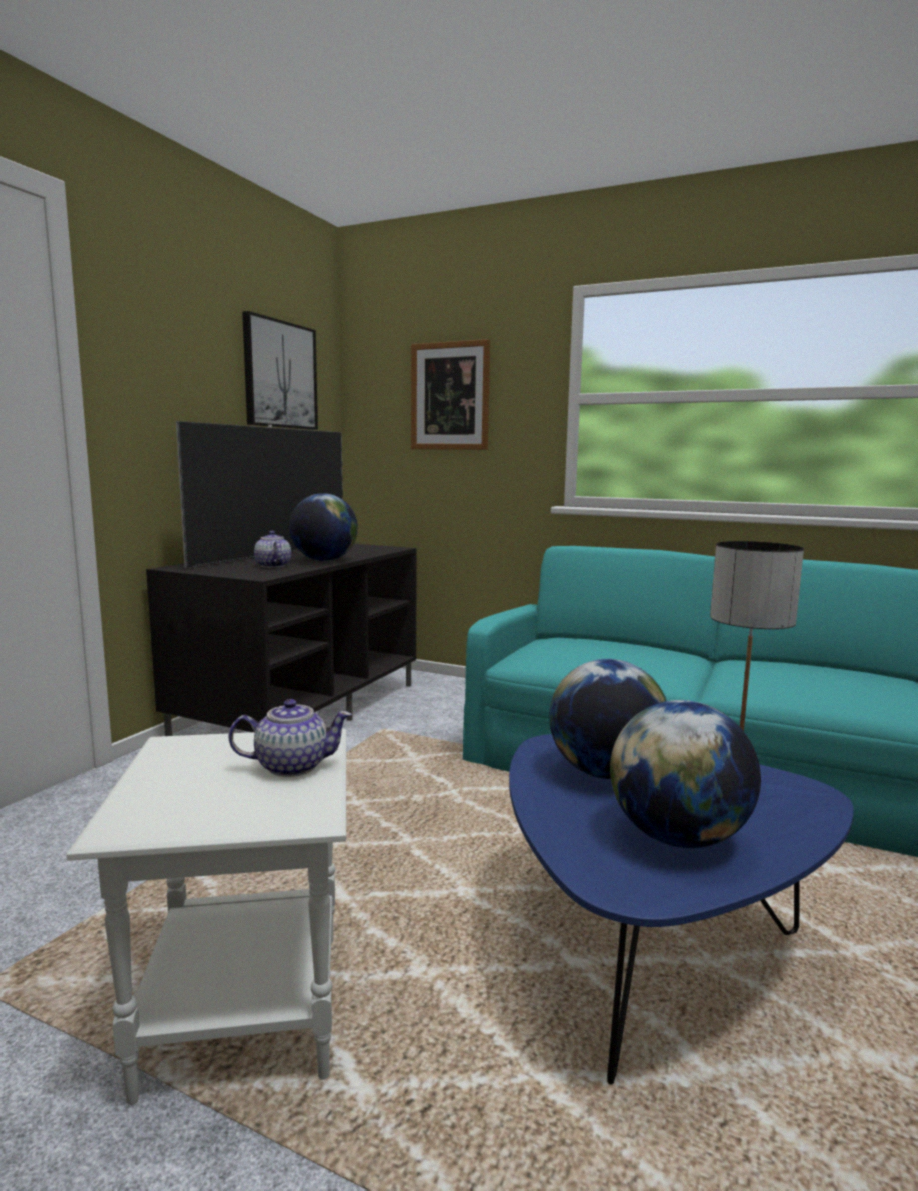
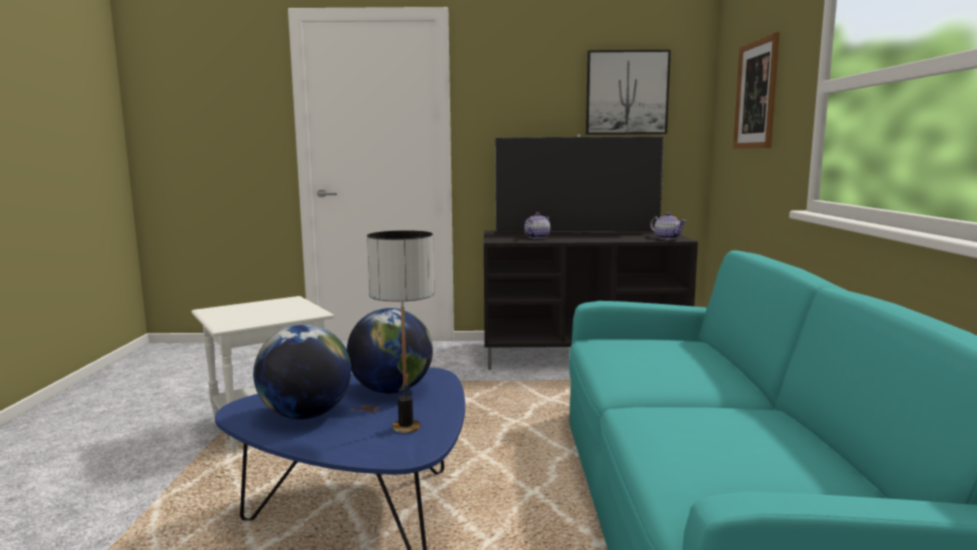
camera: 65 degrees right, 0 degrees up
teapot [228,699,352,777] -> teapot moved to [650,213,686,239]
globe [289,493,358,561] -> none

